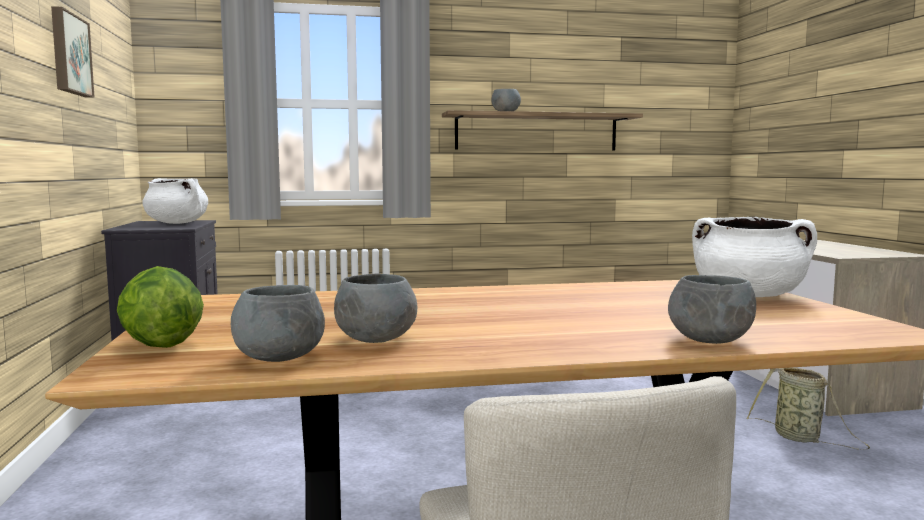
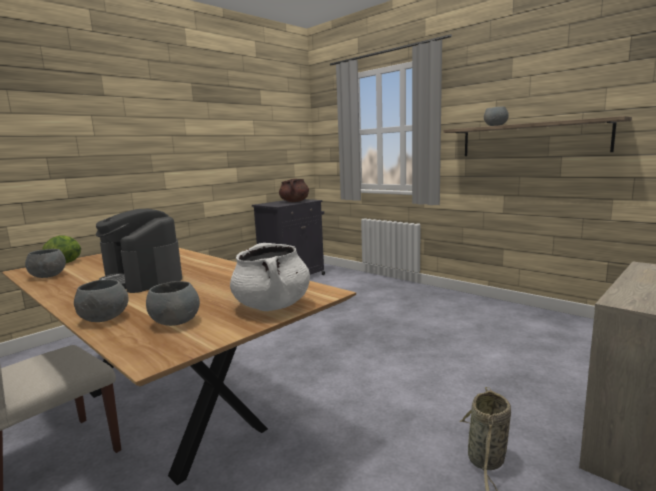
camera: 55 degrees right, 5 degrees up
picture [51,6,95,98] -> none
white cooking pot [142,178,208,224] -> brown cooking pot [279,179,309,202]
grey bowl [334,273,417,343] -> grey bowl moved to [146,281,200,326]
none -> coffee machine [96,209,182,293]

